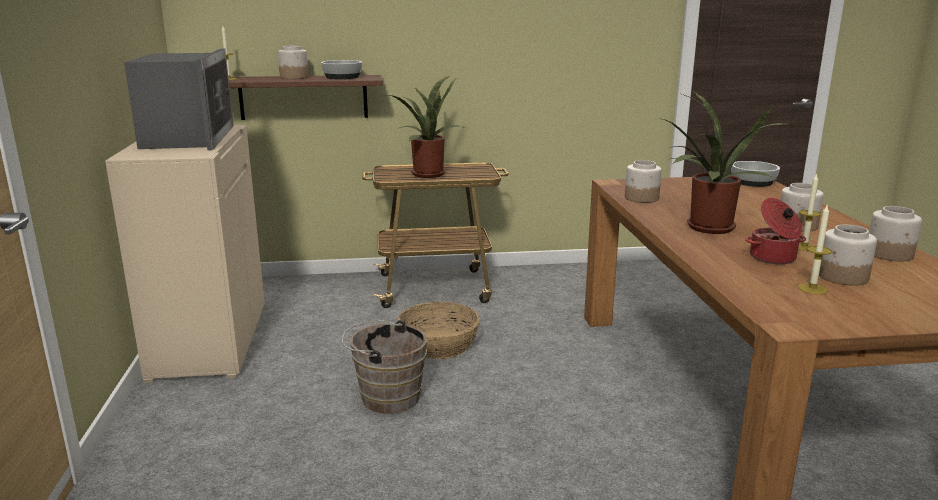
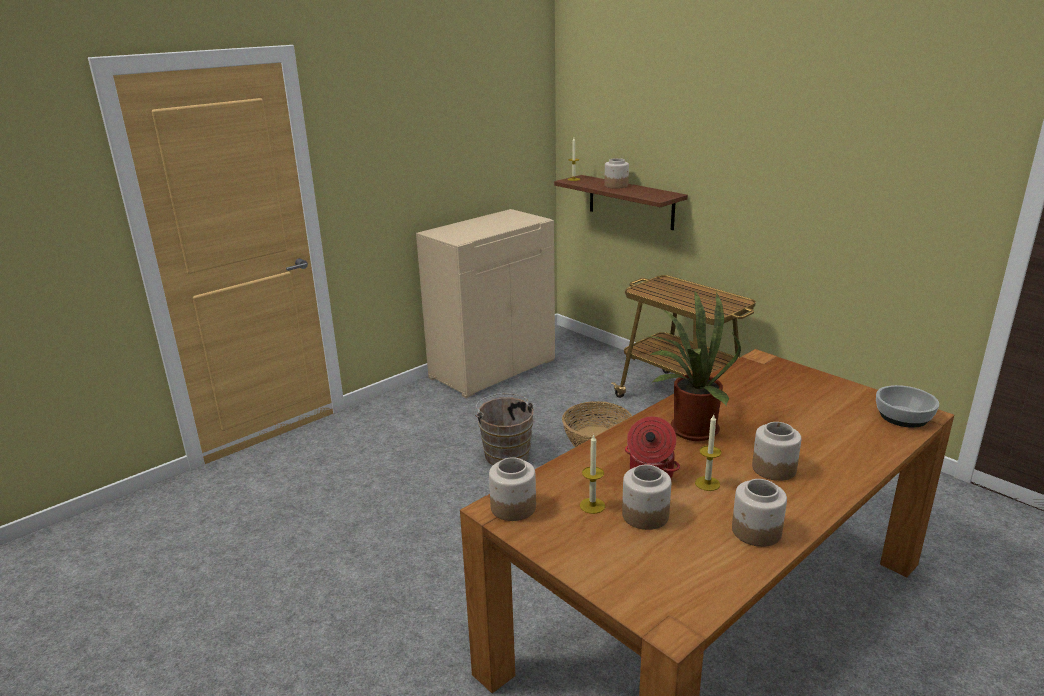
camera: 55 degrees right, 5 degrees up
microwave [124,48,234,151] -> none
bowl [321,60,362,79] -> none
potted plant [386,76,462,178] -> none
jar [625,160,662,203] -> jar moved to [489,457,536,521]

